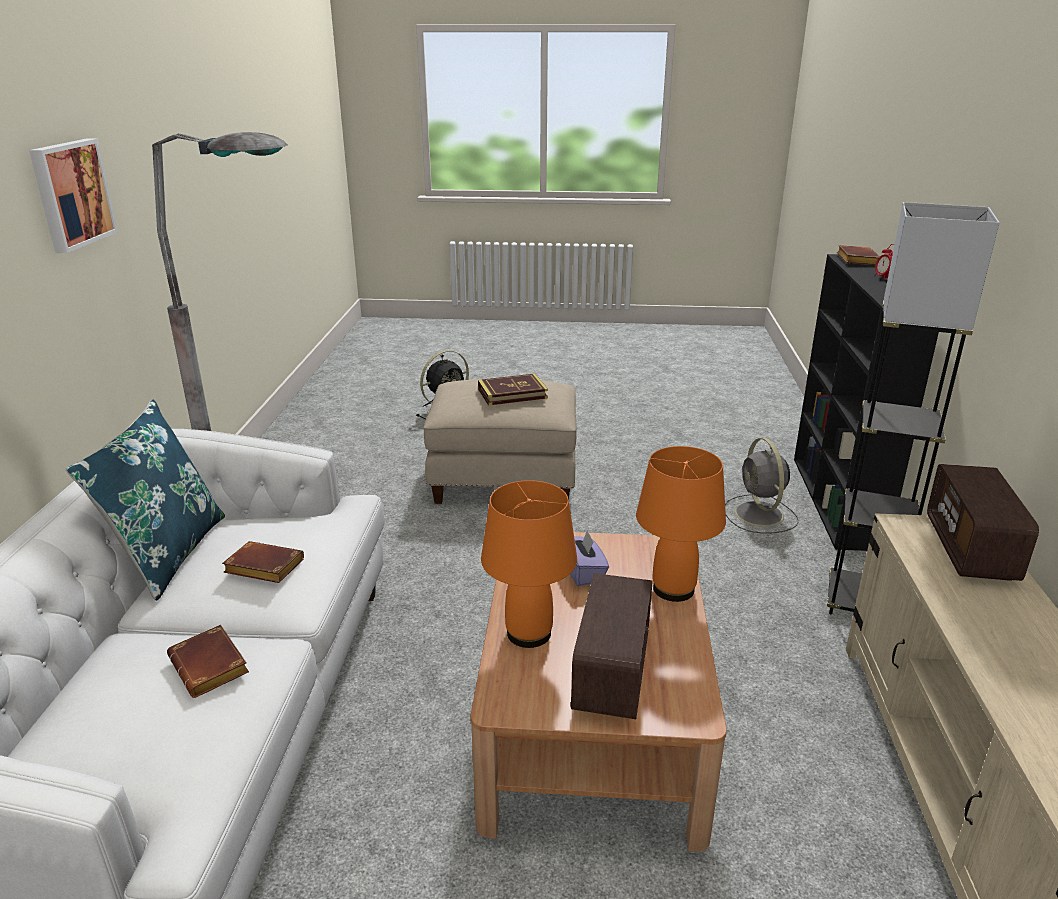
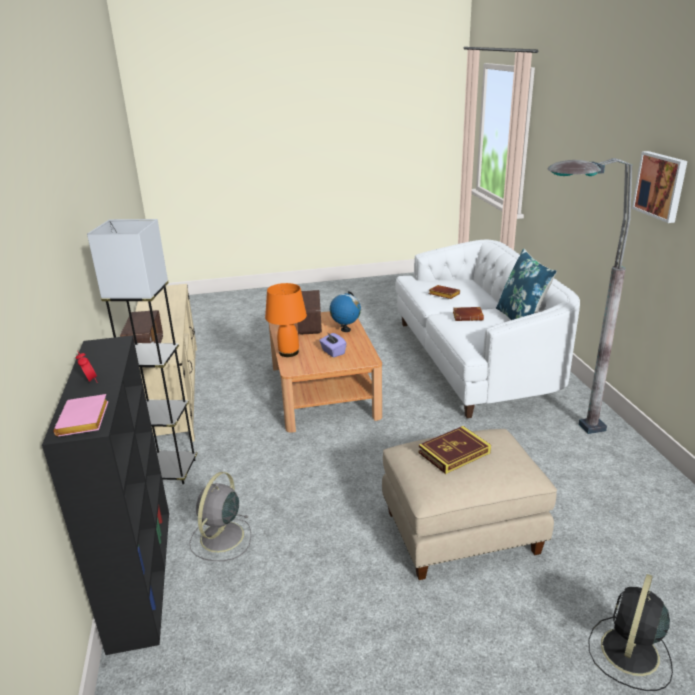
camera: 165 degrees right, 0 degrees up
orange table lamp [481,480,577,648] -> globe [330,291,361,332]
grey fan [725,438,799,534] -> grey fan turned 135 degrees counterclockwise [189,472,251,561]
brown book [837,245,880,265] -> pink book [53,394,108,437]

